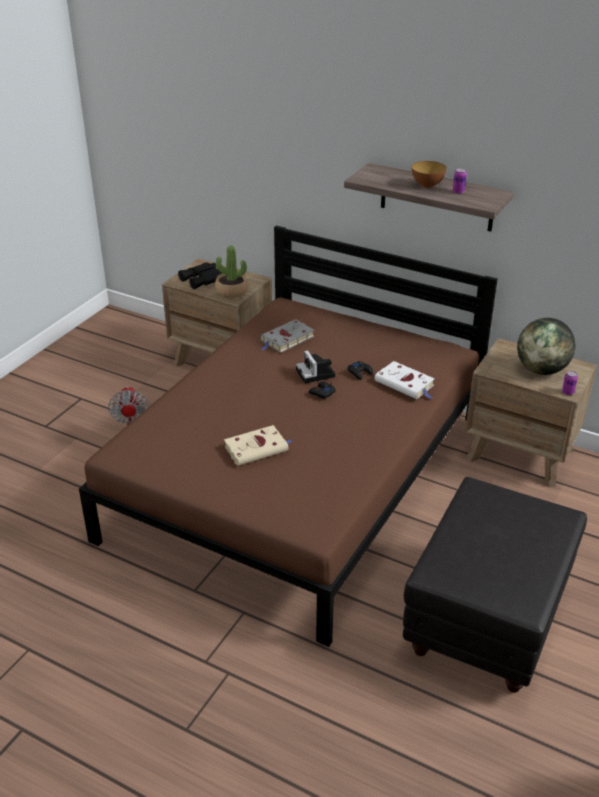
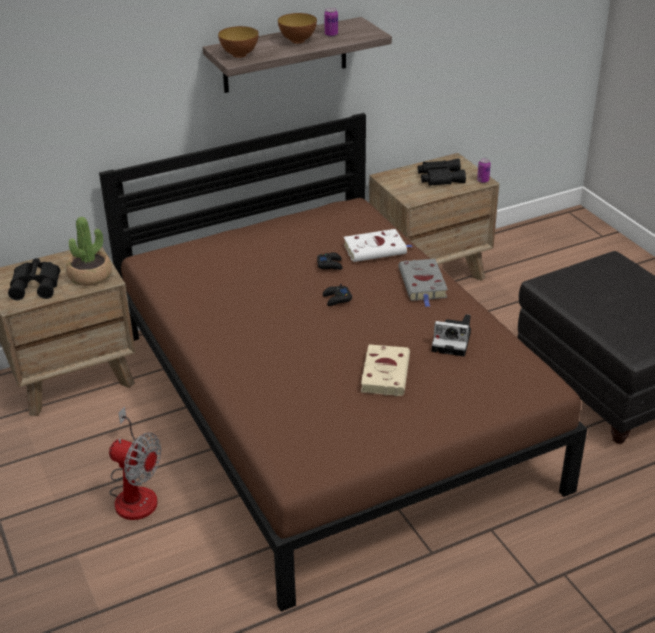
camera: 55 degrees left, 0 degrees up
grey book [260,319,315,353] -> grey book moved to [398,259,448,307]
camera [296,350,335,383] -> camera moved to [432,314,471,356]
globe [517,318,575,375] -> black binoculars [418,159,466,186]
none -> bowl [218,26,259,58]

